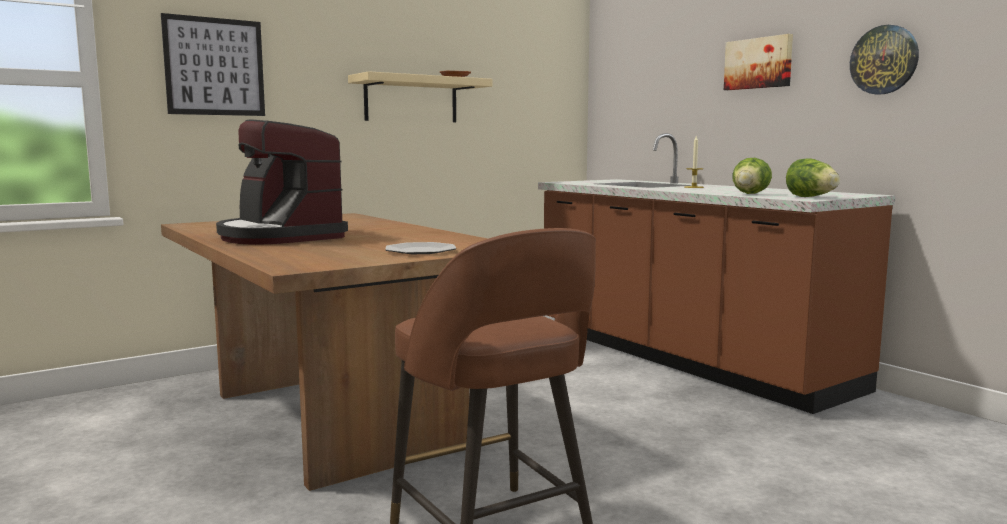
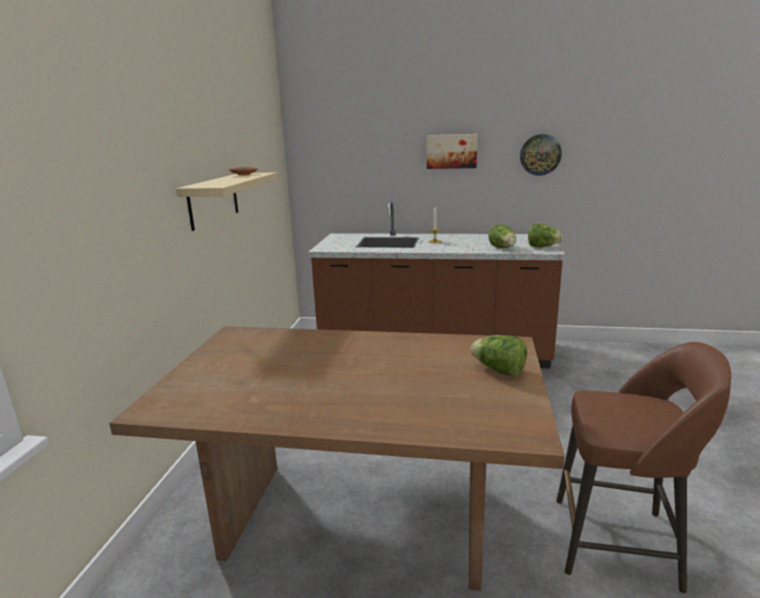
camera: 45 degrees left, 10 degrees up
picture [161,13,265,116] -> none
coffee machine [216,120,348,245] -> none
plate [386,242,456,254] -> lettuce [471,335,527,377]

